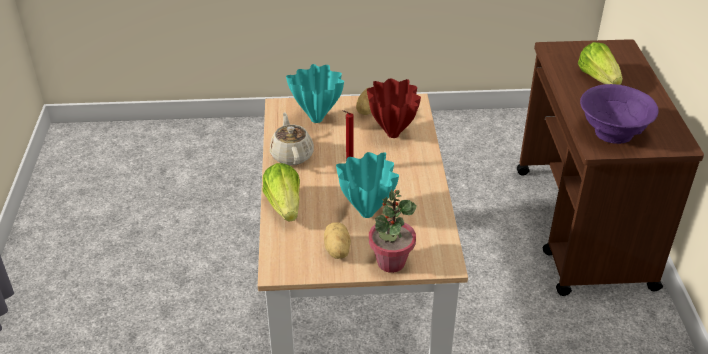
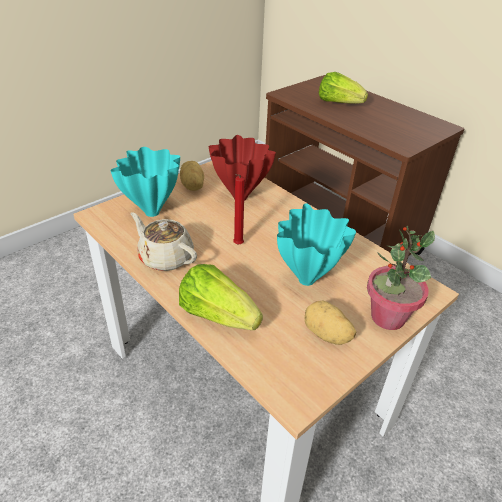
camera: 40 degrees left, 0 degrees up
purple bowl [580,84,659,144] -> none

